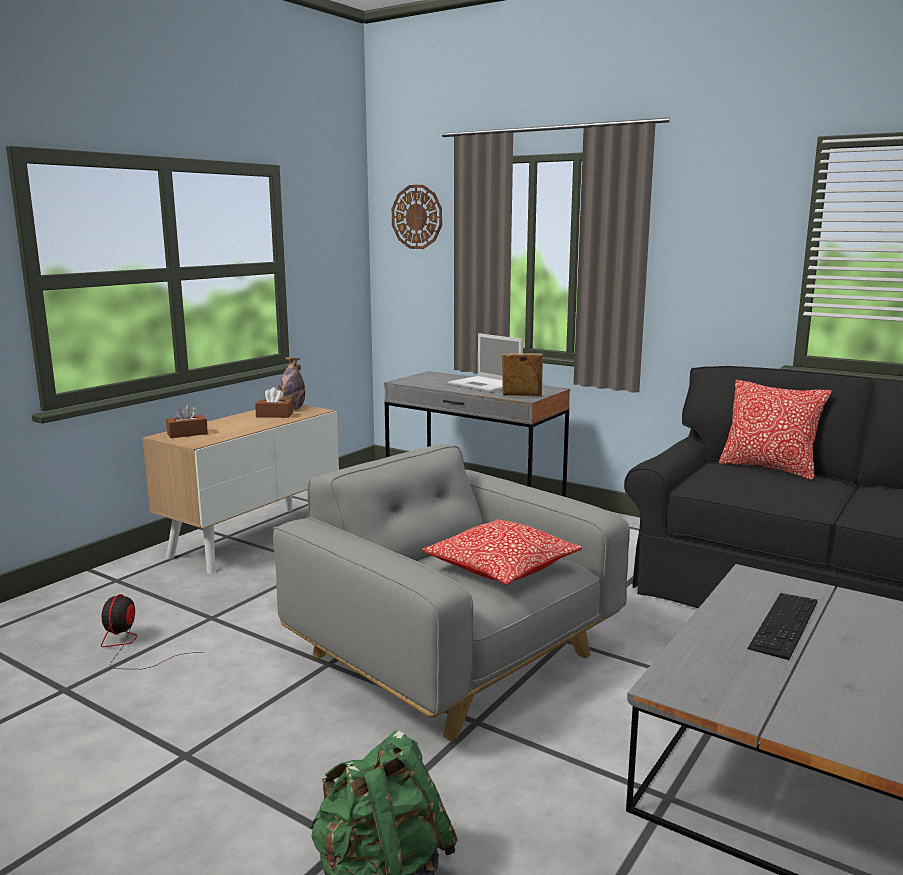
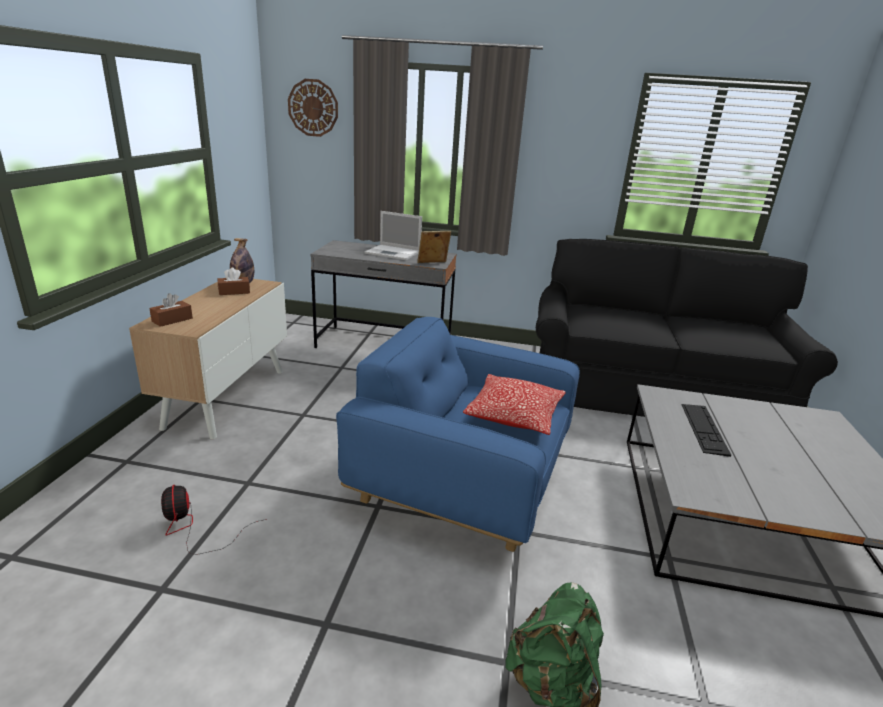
camera: 25 degrees left, 10 degrees up
grey armchair [273,444,630,741] -> blue armchair [336,317,580,552]
pillow [719,380,832,480] -> none

